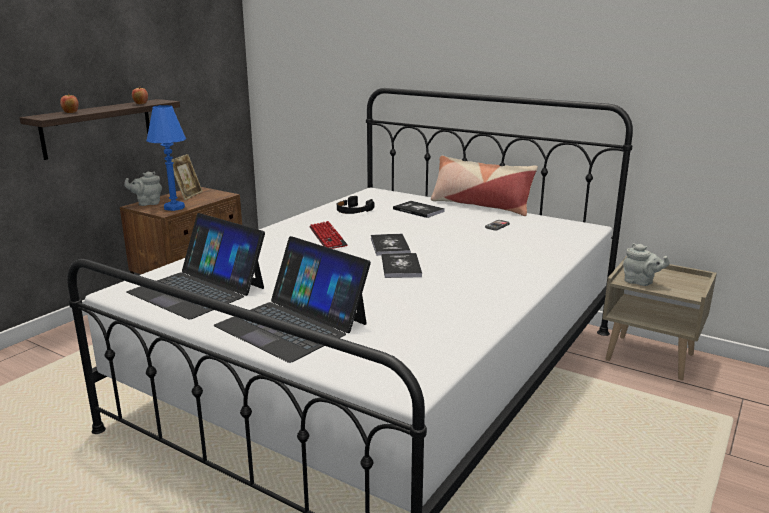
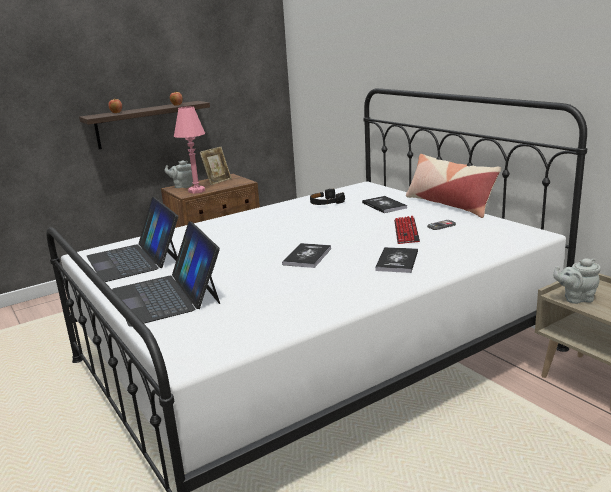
camera: 25 degrees right, 0 degrees up
blue table lamp [147,105,186,211] -> pink table lamp [174,106,205,194]
keyboard [309,221,348,249] -> keyboard moved to [394,216,420,244]
book [371,234,411,256] -> book moved to [375,247,418,273]
grey teapot [623,243,670,286] -> grey teapot turned 120 degrees clockwise [553,258,601,304]

